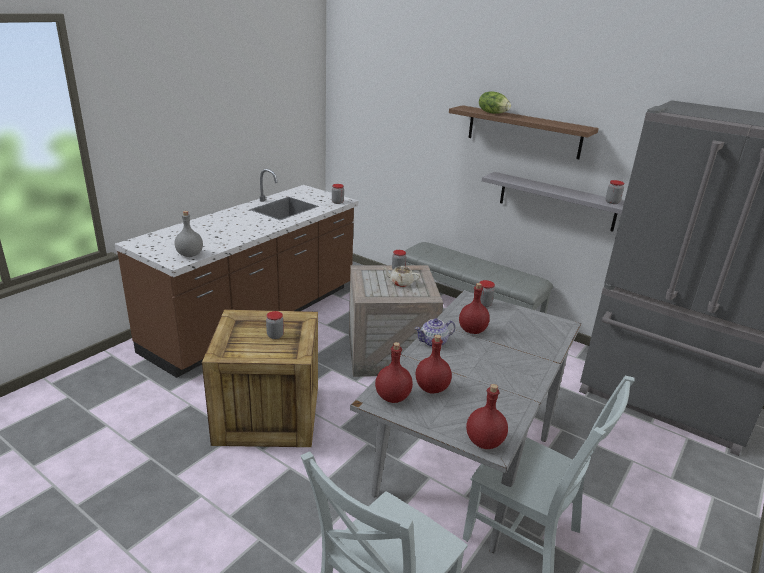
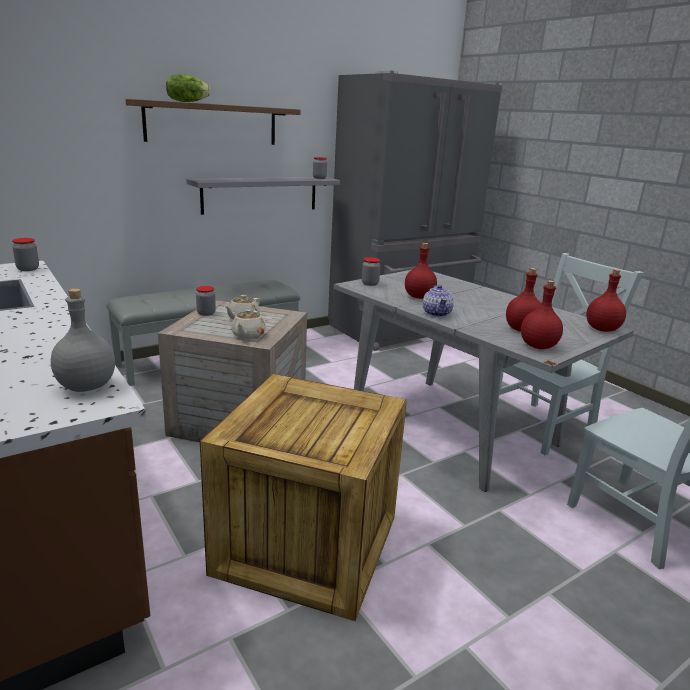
camera: 70 degrees left, 5 degrees down
jar [266,311,284,339] -> none
none -> beige teapot [231,309,266,339]

